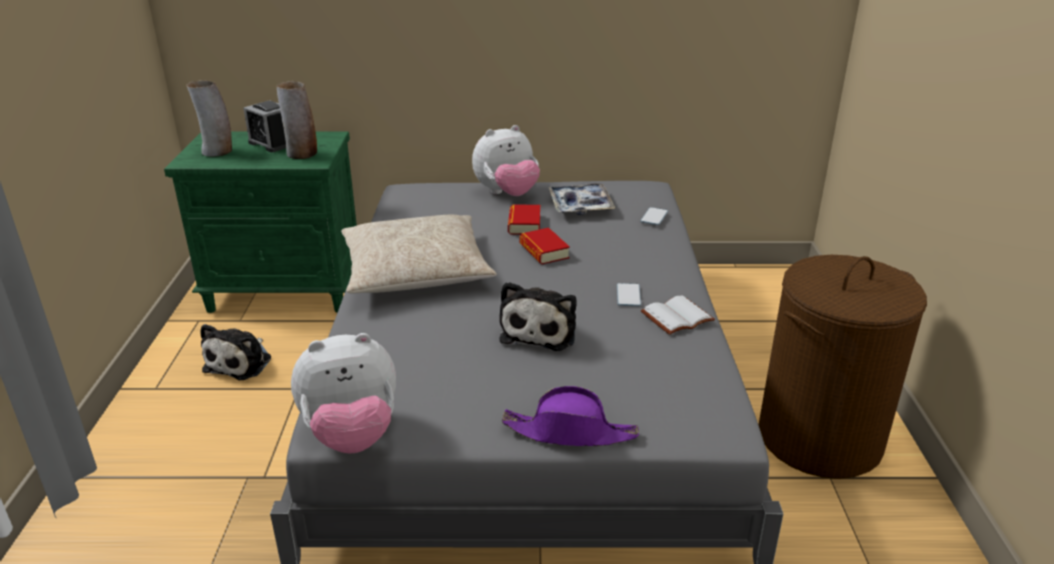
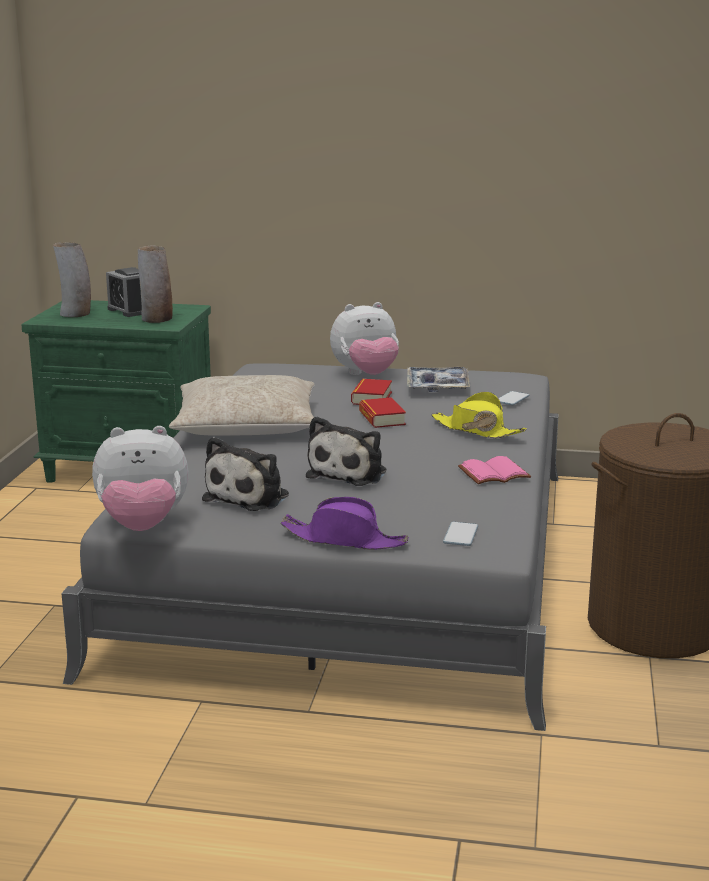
camera: 10 degrees right, 10 degrees down
plush toy [200,324,271,380] -> plush toy moved to [202,437,289,511]
phone [617,283,641,306] -> phone moved to [443,522,478,546]
white book [641,295,715,335] -> pink book [458,456,531,484]
none -> yellow hat [431,392,527,438]

